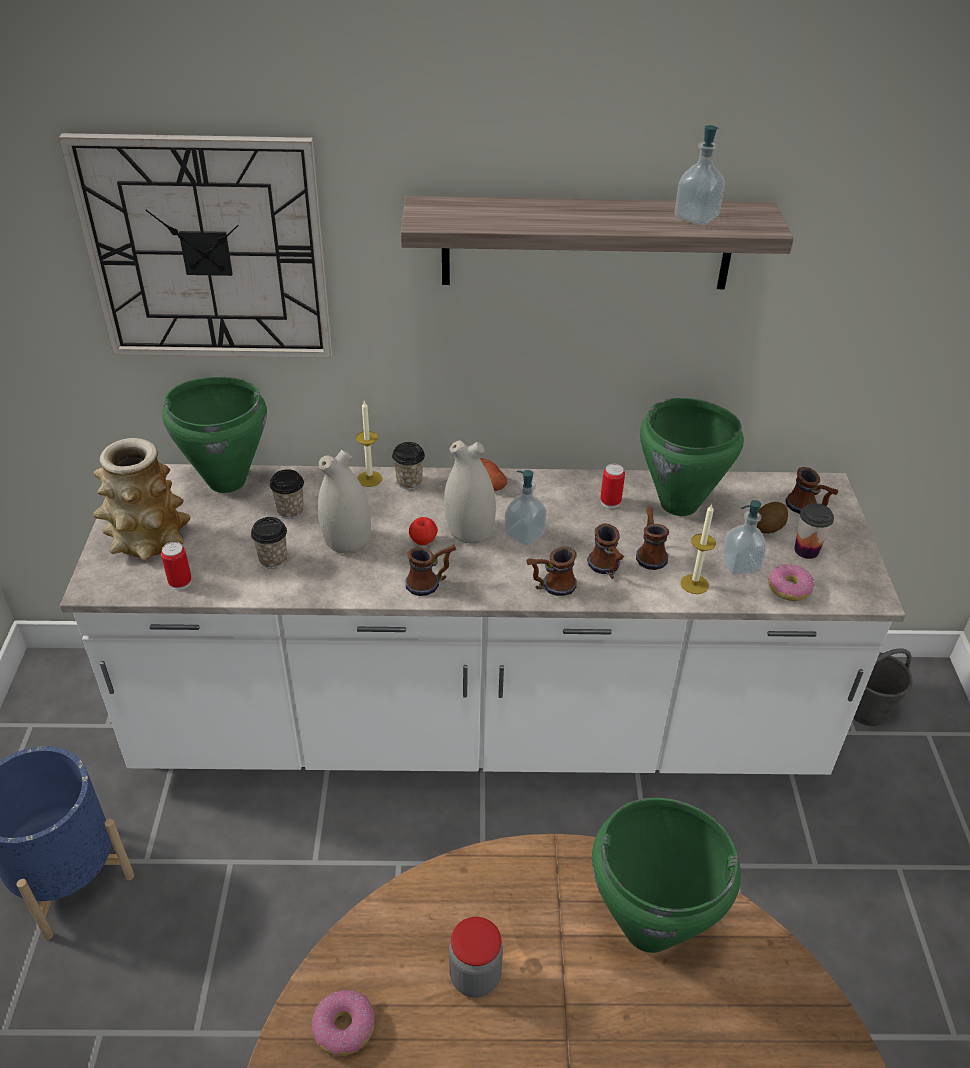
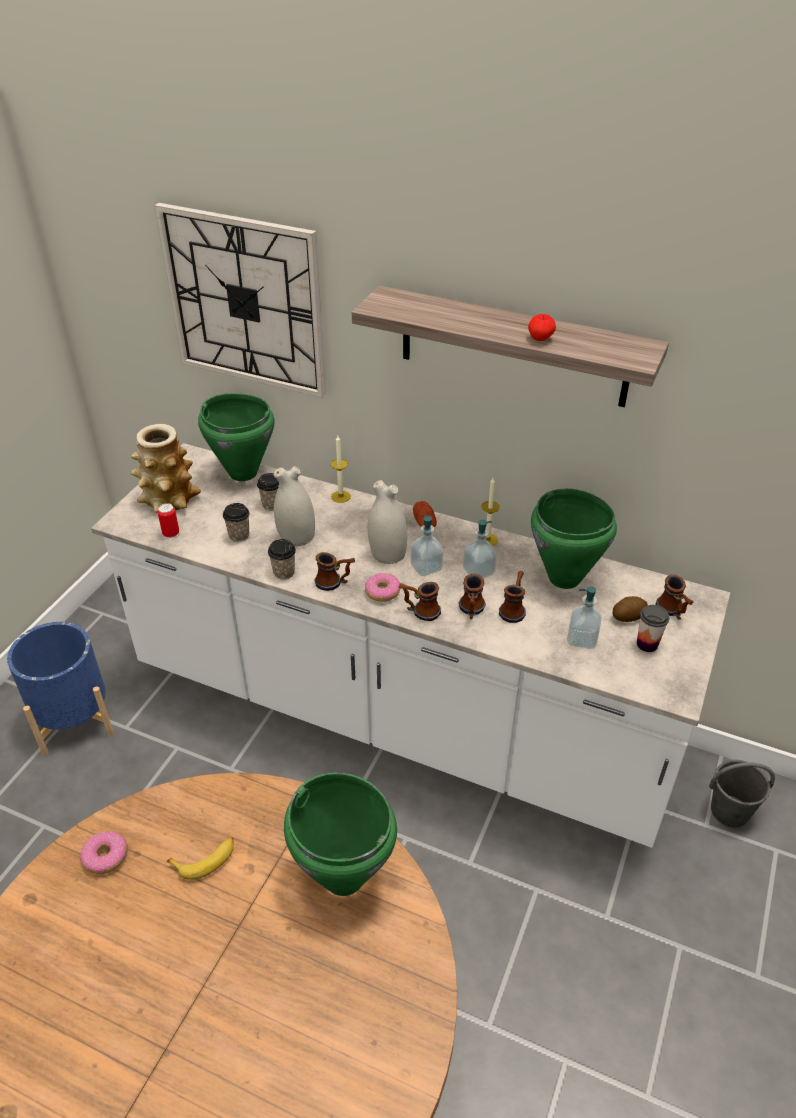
camera: 25 degrees right, 0 degrees up
cup [392,442,425,490] -> cup moved to [268,539,296,580]
apple [409,517,438,545] -> apple moved to [528,314,556,341]
jar [449,917,503,998] -> banana [167,837,234,880]
can [600,464,625,508] -> none
soap dispenser [674,125,725,225] -> soap dispenser moved to [463,520,497,578]
candle [681,503,716,594] -> candle moved to [481,478,500,546]
donut [768,564,814,601] -> donut moved to [365,573,400,602]

